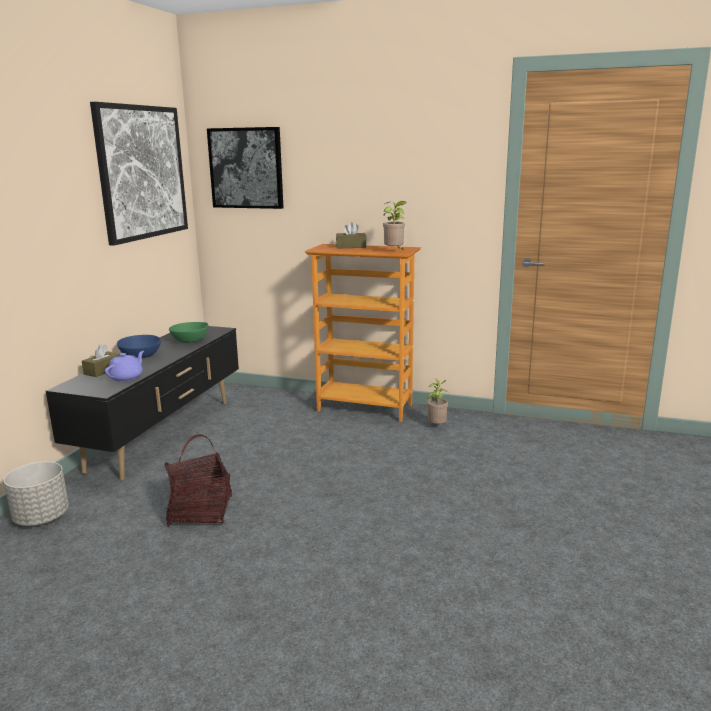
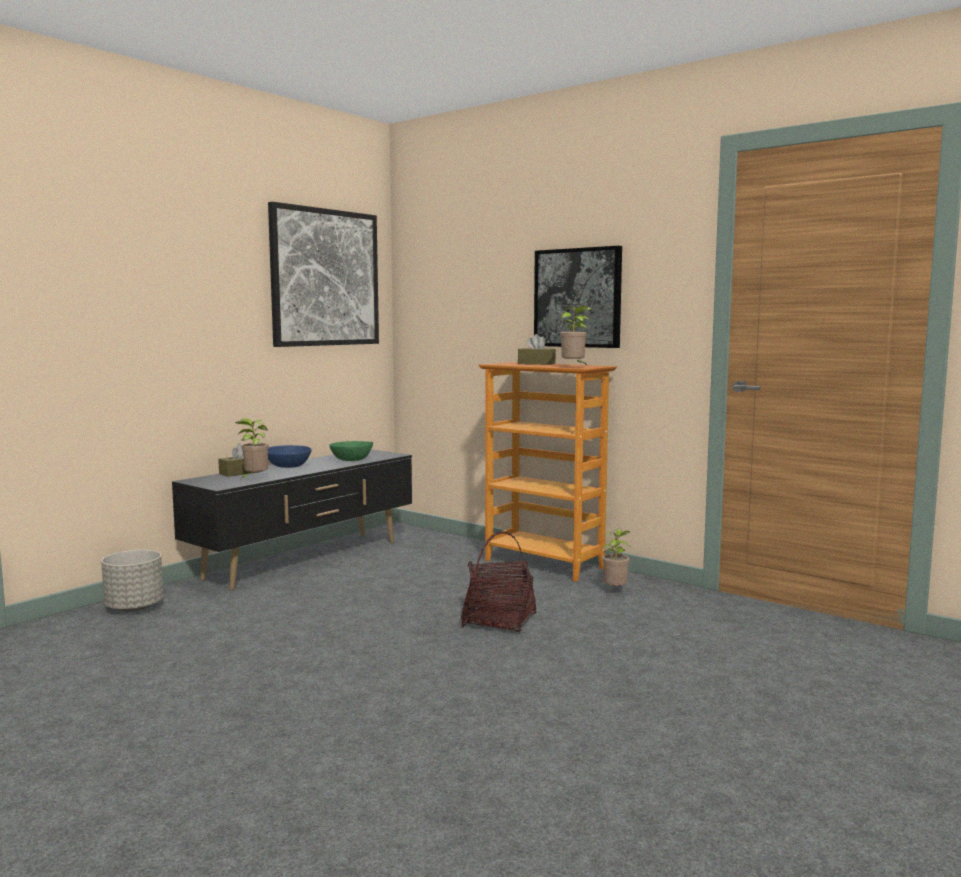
camera: 20 degrees right, 10 degrees down
purple teapot [105,351,144,382] -> potted plant [235,419,269,479]
basket [164,434,232,527] -> basket moved to [461,531,536,633]
picture [207,127,284,209] -> picture moved to [534,246,622,348]

